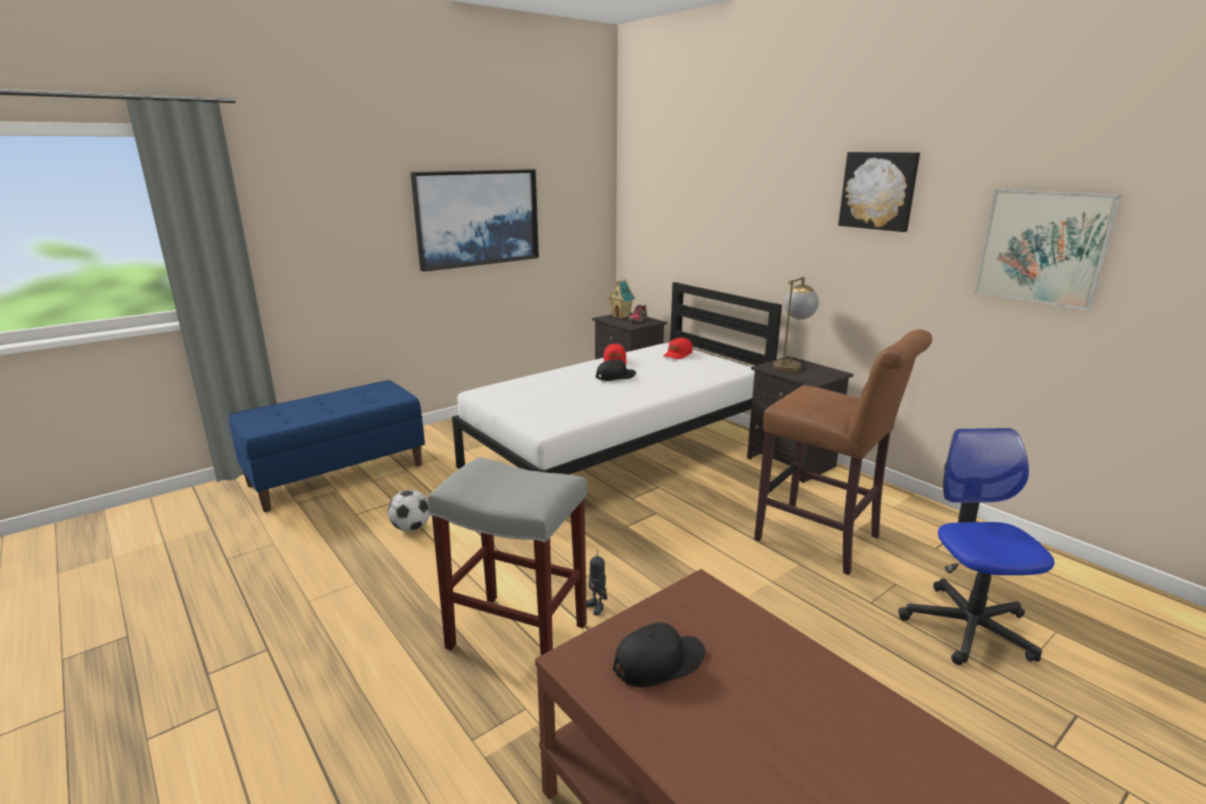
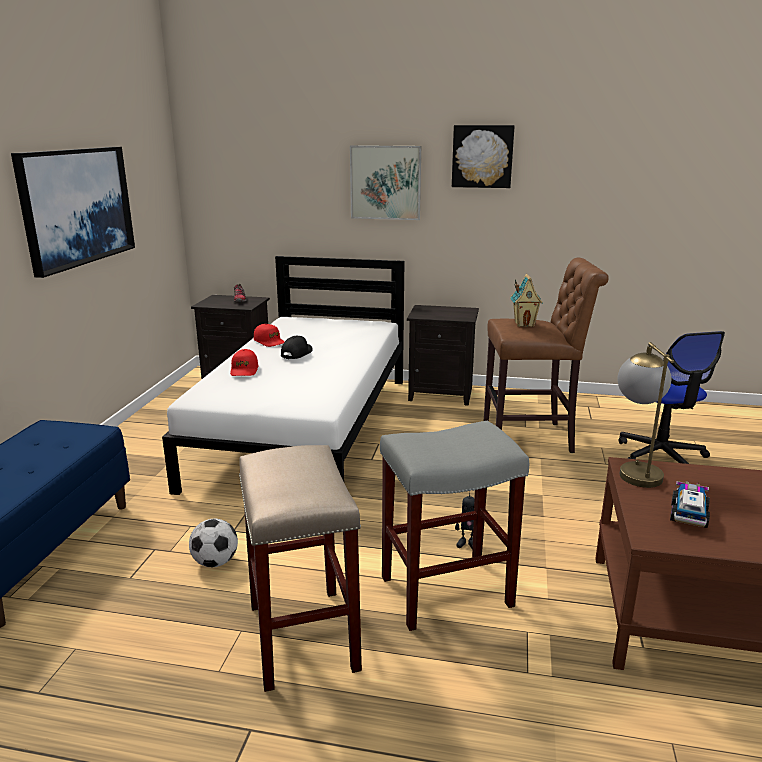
camera: 40 degrees left, 0 degrees up
toy house [608,279,635,319] -> toy house moved to [510,274,543,327]
black cap [613,622,705,687] -> toy truck [670,481,710,528]
red cap [663,338,693,359] -> red cap moved to [230,349,258,376]
table lamp [773,277,819,372] -> table lamp moved to [618,342,674,488]
office chair [898,428,1054,665] -> office chair turned 150 degrees counterclockwise [619,331,725,464]
picture [974,189,1122,310] -> picture moved to [350,145,421,220]
none -> beige stool [239,445,362,692]

